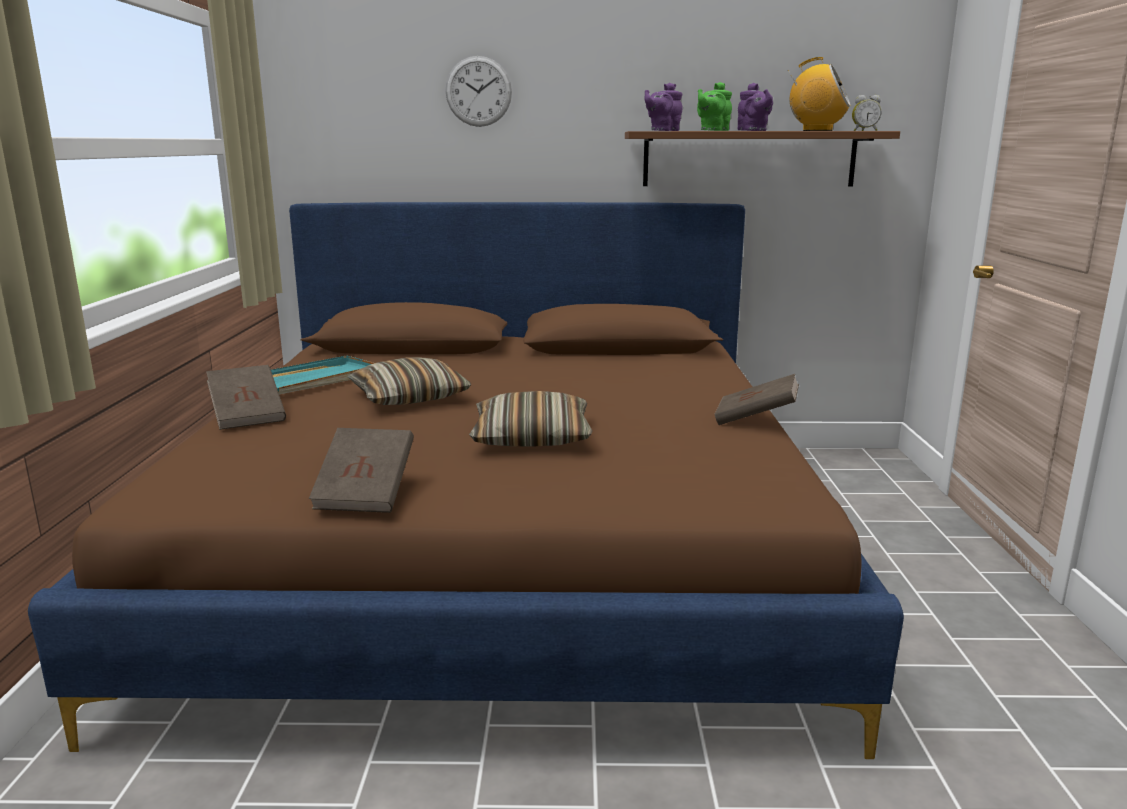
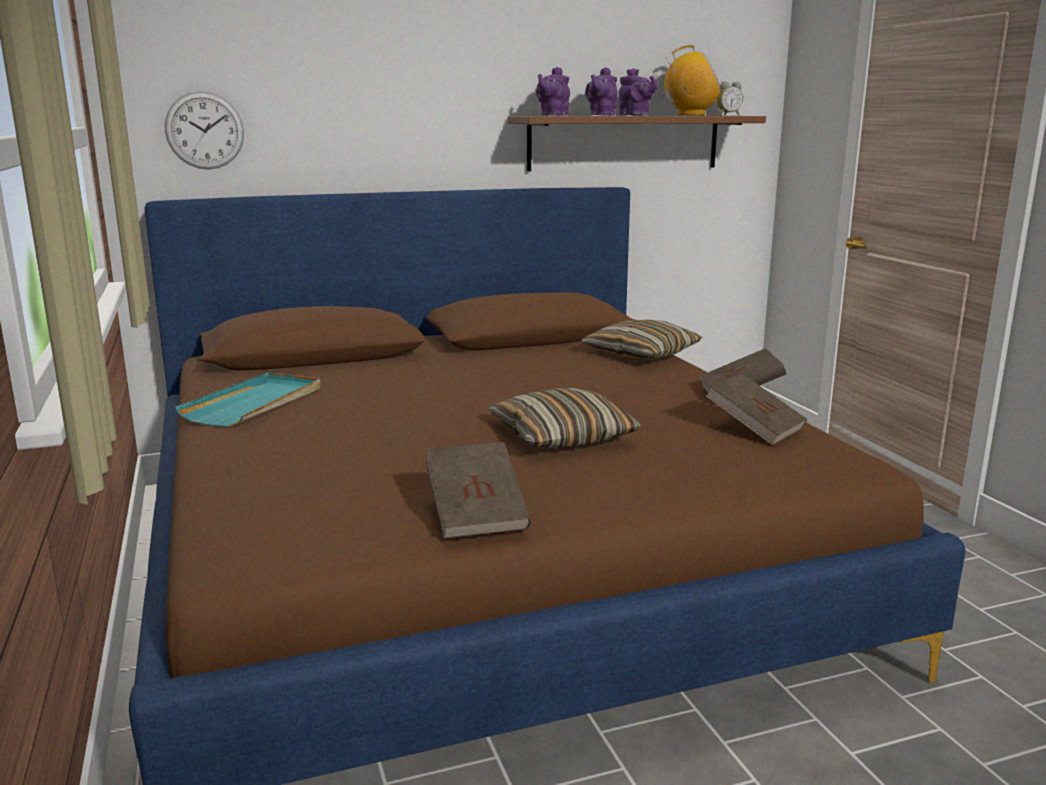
camera: 20 degrees left, 0 degrees up
brown book [206,365,286,430] -> brown book moved to [705,373,807,446]
pillow [347,358,471,405] -> pillow moved to [581,320,702,360]
wall clock [445,56,512,127] -> wall clock moved to [165,91,244,169]
green teapot [697,82,732,131] -> purple teapot [585,67,618,116]

